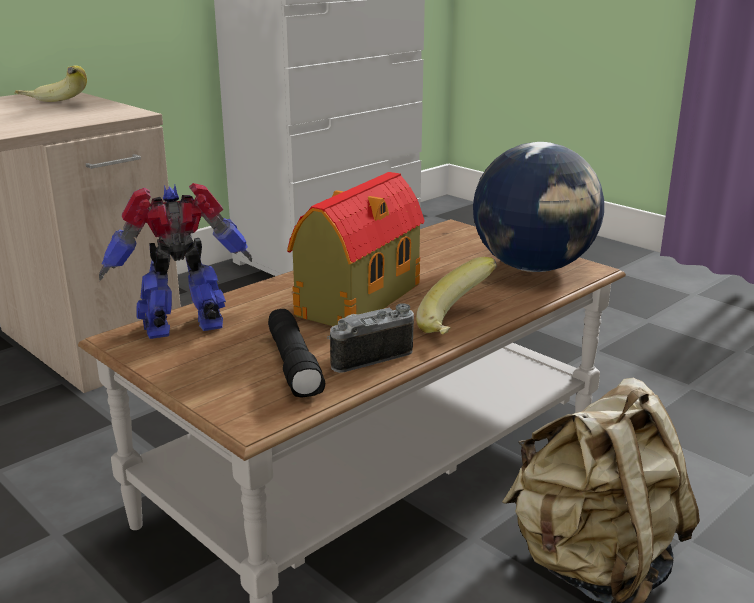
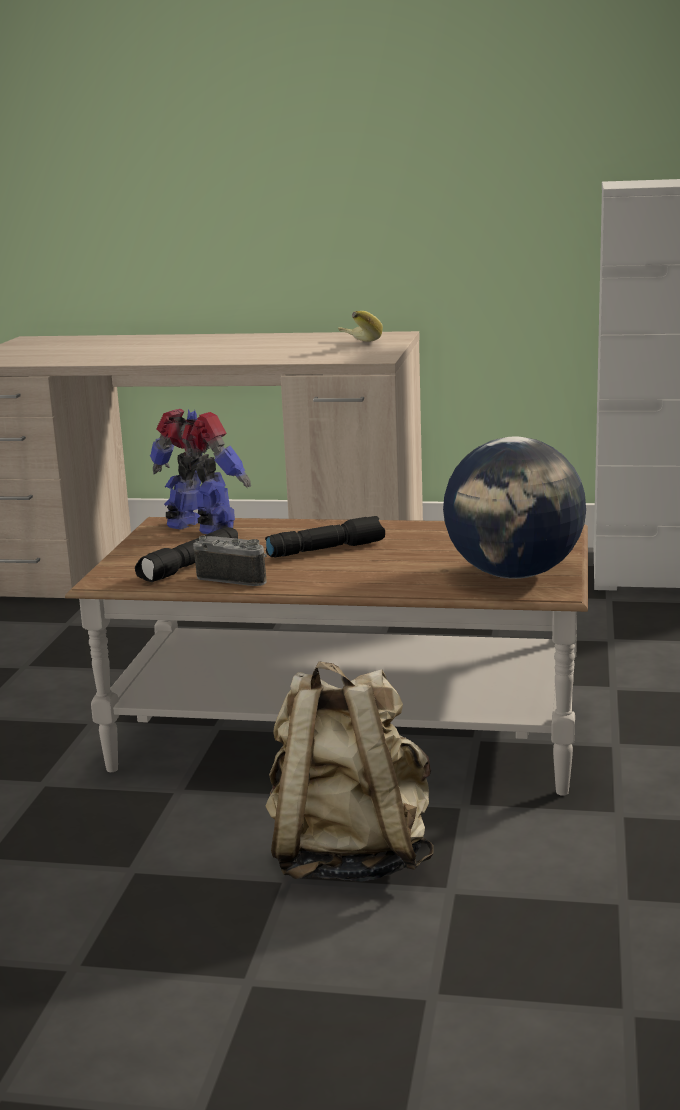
camera: 55 degrees right, 5 degrees down
toy house [287,172,425,326] -> black flashlight [265,516,385,557]
banana [416,257,497,335] -> none

